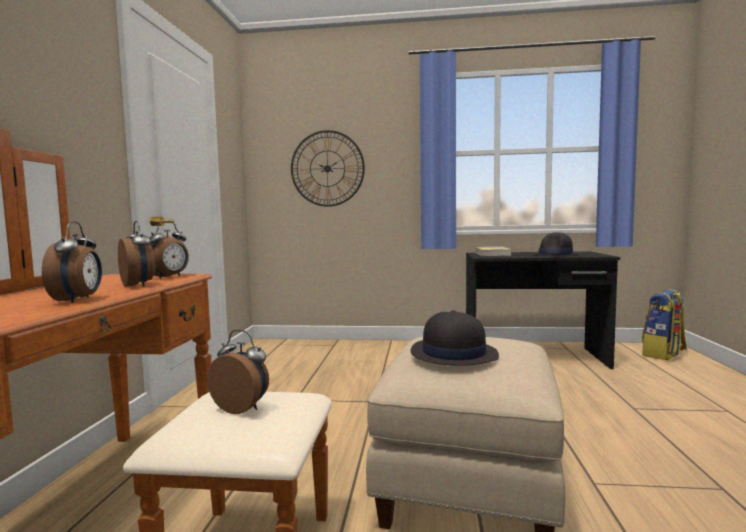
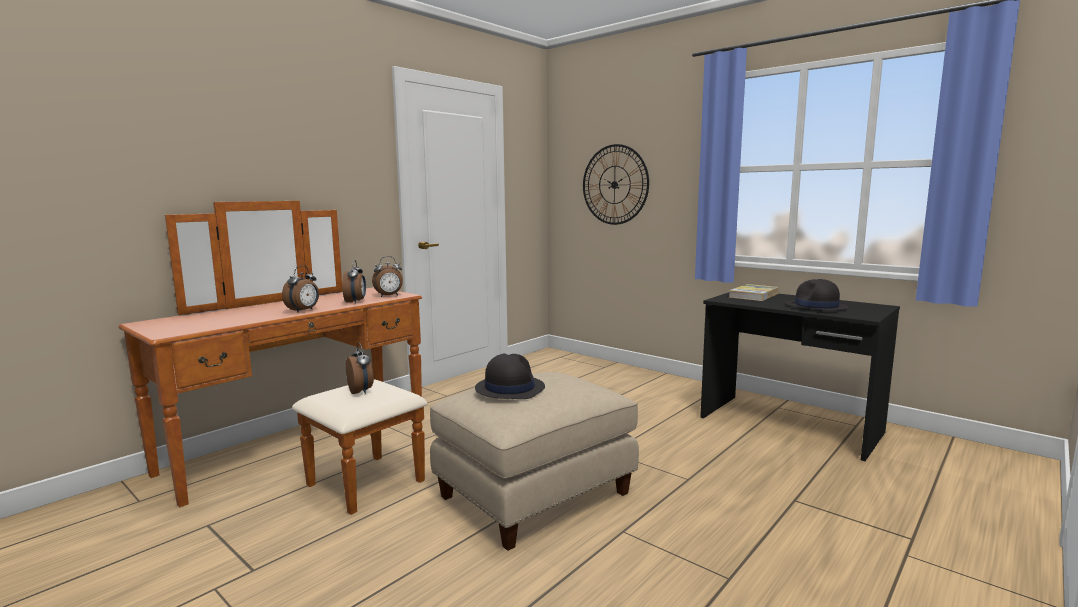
camera: 35 degrees right, 5 degrees up
backpack [642,289,687,360] -> none

